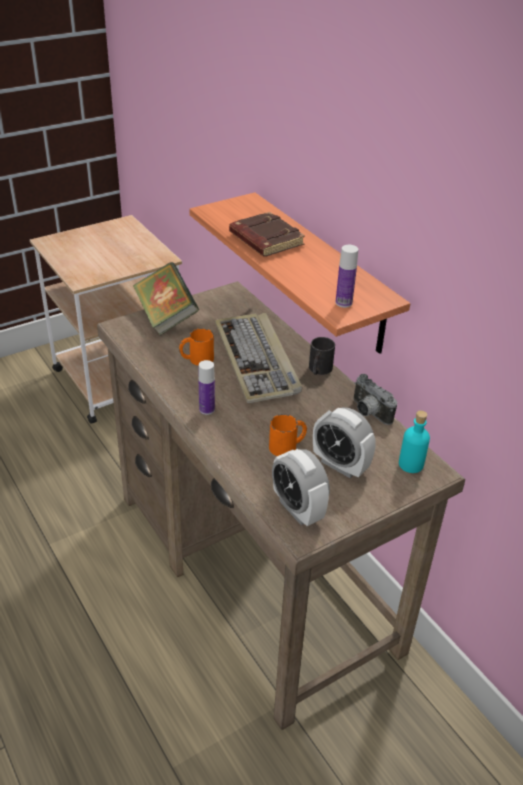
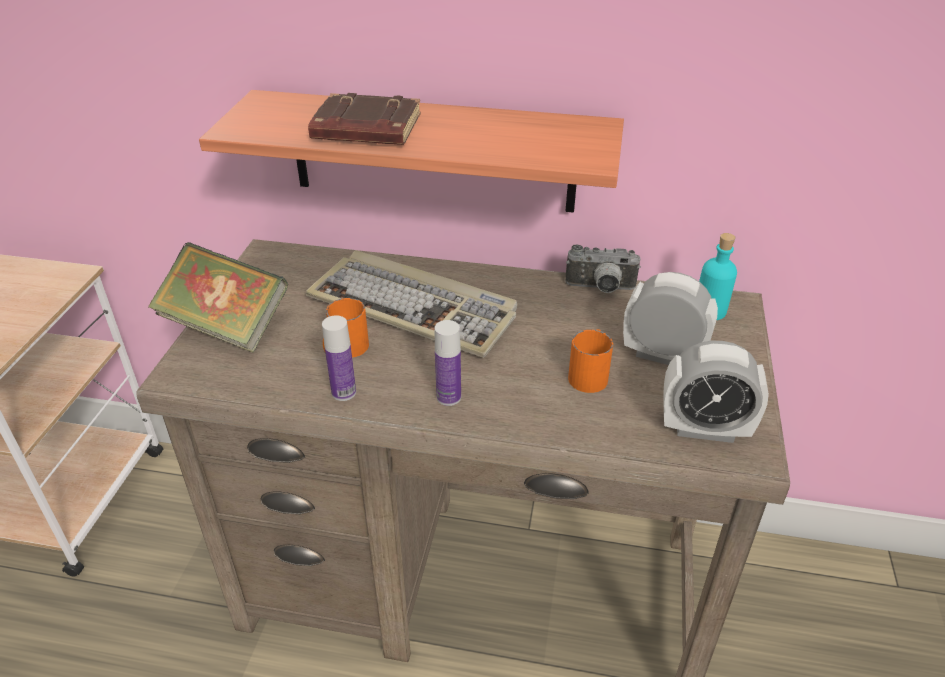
camera: 45 degrees left, 0 degrees up
black mug [309,337,335,375] -> none
alarm clock [313,407,376,478] -> alarm clock turned 150 degrees counterclockwise [623,272,718,365]
bottle [335,245,359,308] -> bottle moved to [322,315,356,401]

